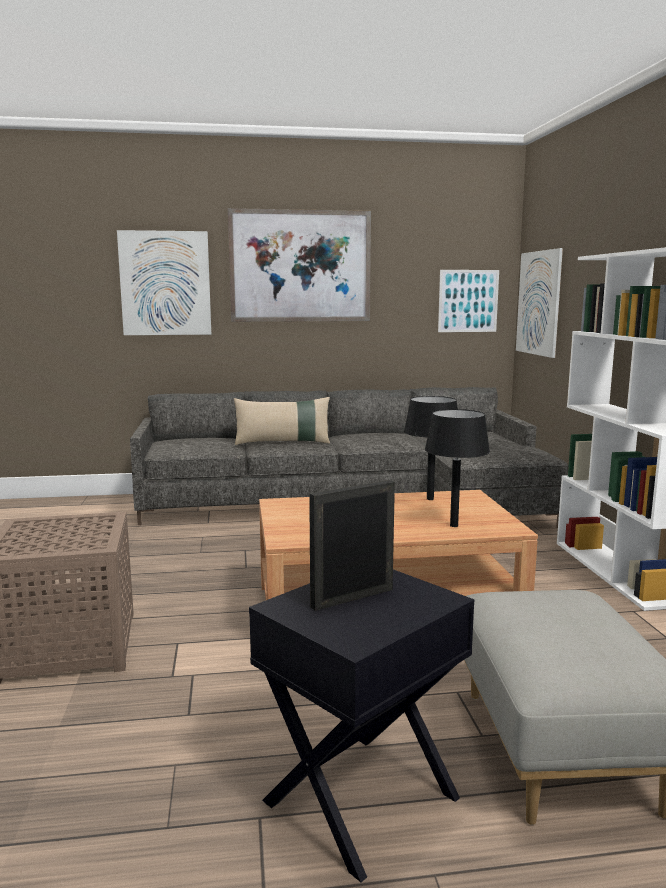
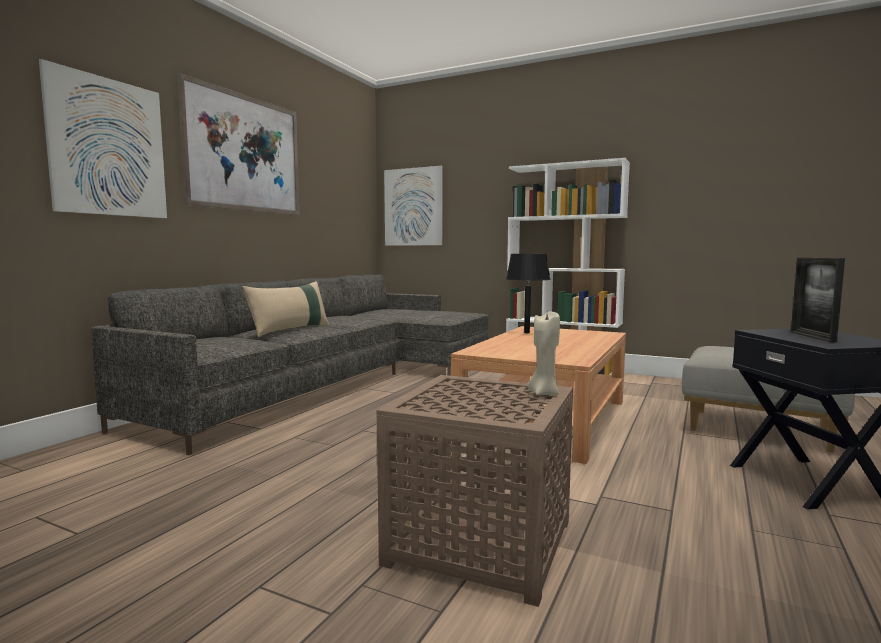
camera: 55 degrees left, 5 degrees down
black table lamp [425,409,490,527] -> none
picture [438,270,499,332] -> none
none -> beige candle [528,312,560,396]

